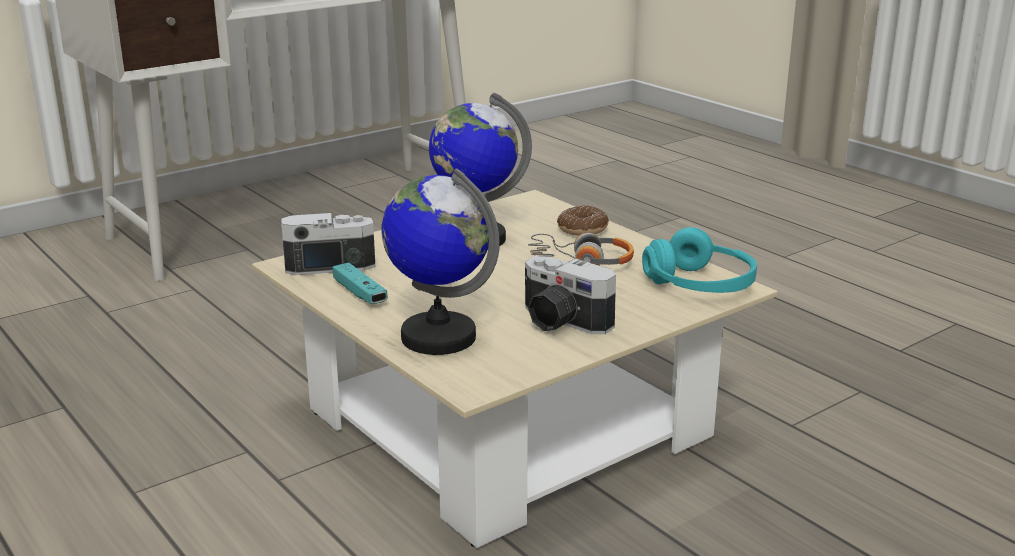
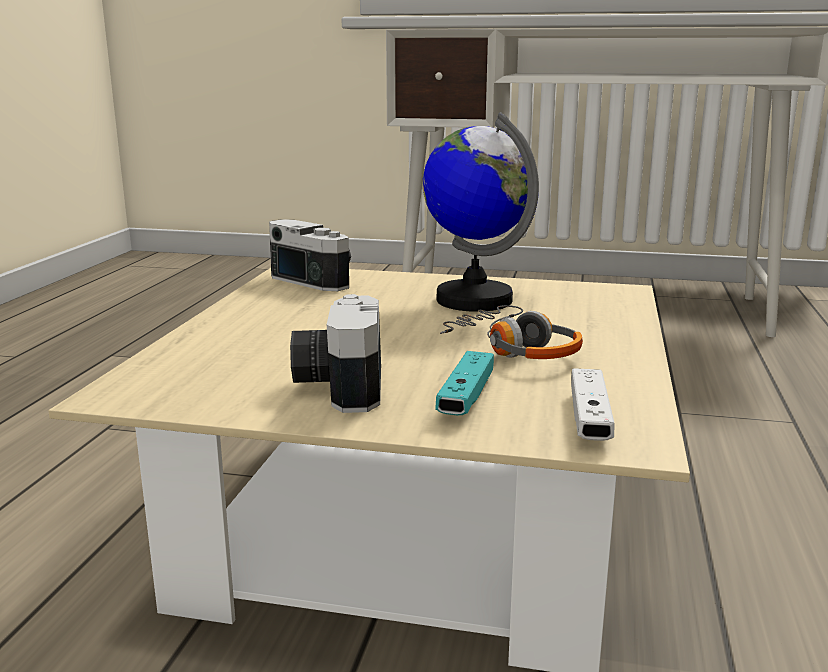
camera: 50 degrees right, 5 degrees down
turquoise game controller [332,262,388,304] -> turquoise game controller moved to [435,351,494,415]
globe [381,168,500,355] -> none
donut [557,205,609,236] -> none
turquoise headphones [642,227,757,293] -> white game controller [571,368,615,441]

